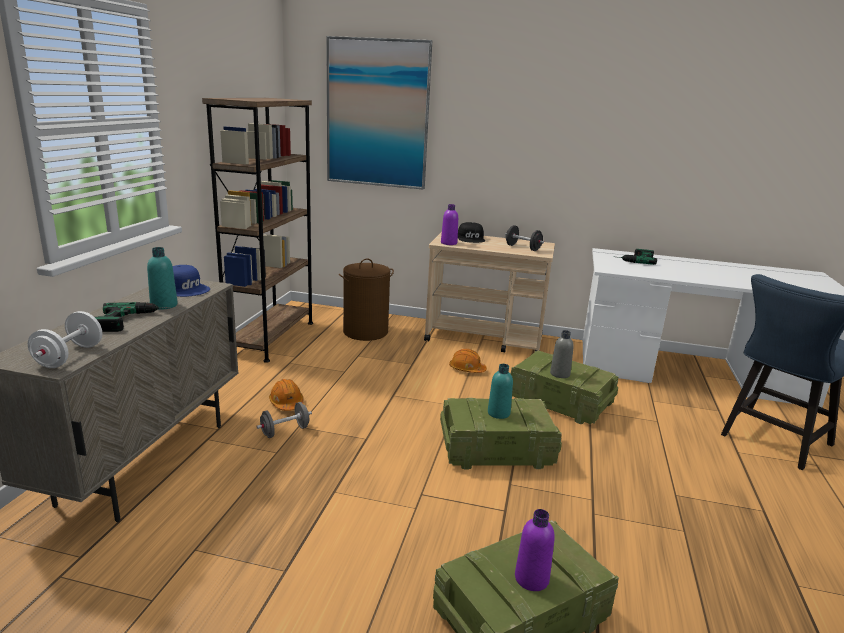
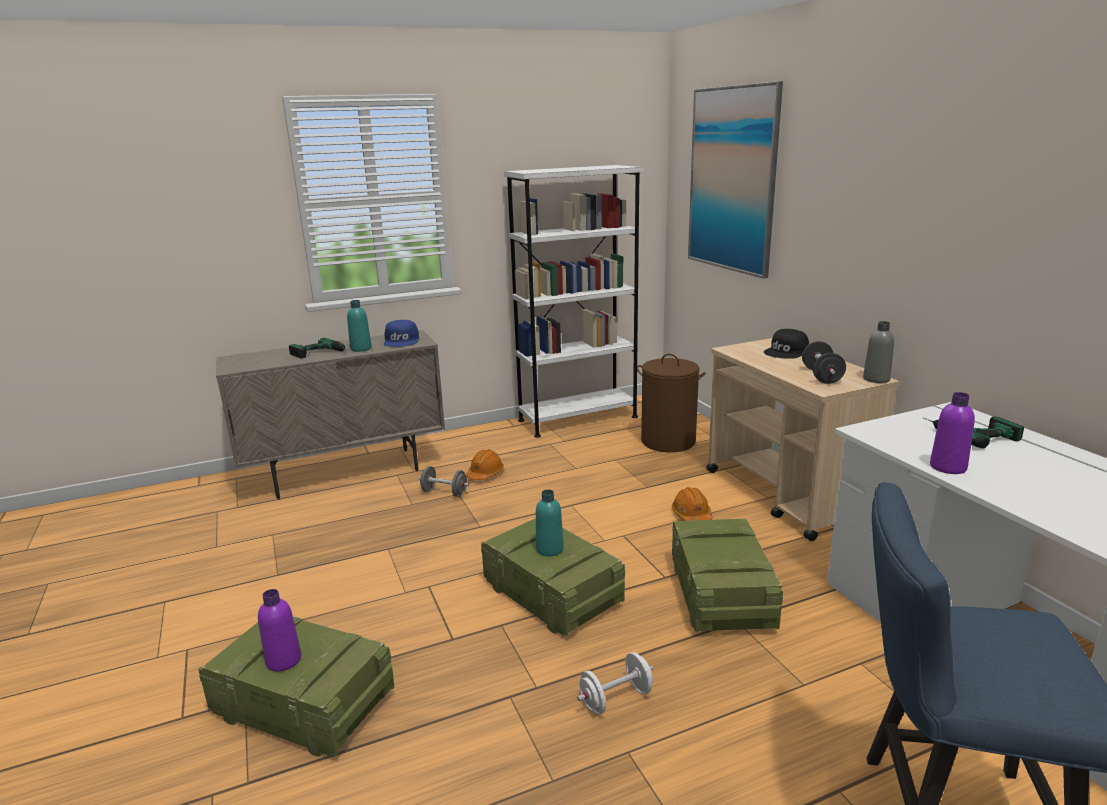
camera: 55 degrees right, 0 degrees up
white dumbbell [28,311,102,368] -> white dumbbell moved to [577,652,653,715]
brown bookcase [202,98,313,363] -> white bookcase [504,165,643,438]
purple bottle [441,204,458,245] -> purple bottle moved to [930,392,975,474]
grey bottle [550,330,574,378] -> grey bottle moved to [863,321,894,383]

